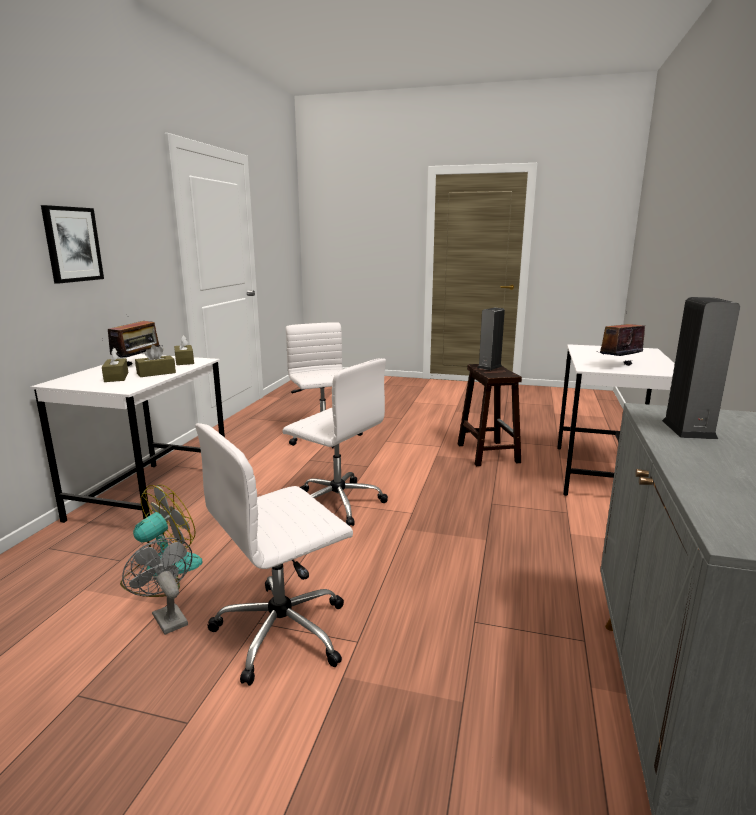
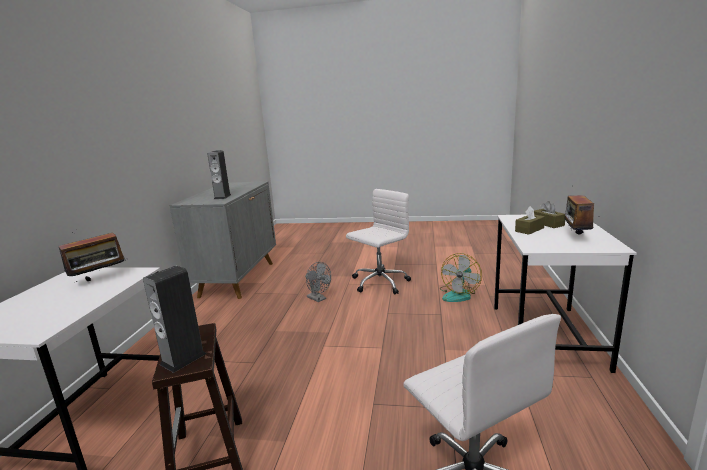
camera: 175 degrees right, 0 degrees up
picture [41,205,104,284] -> none
grey fan [122,538,192,635] -> grey fan moved to [305,262,331,302]
brown tissue box [174,335,194,365] -> none
white office chair [282,358,388,526] -> none

